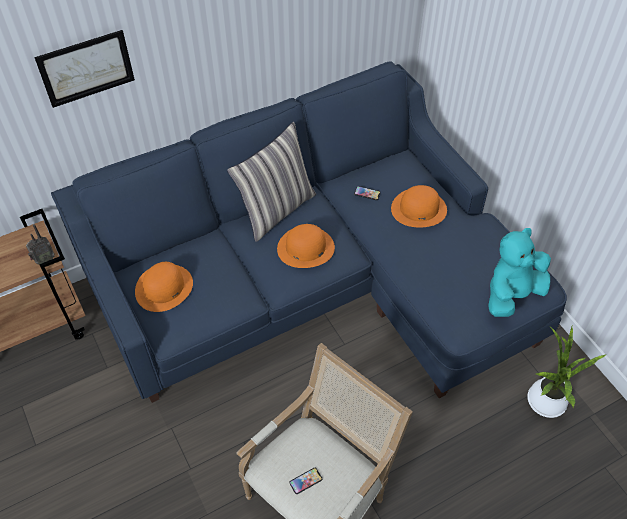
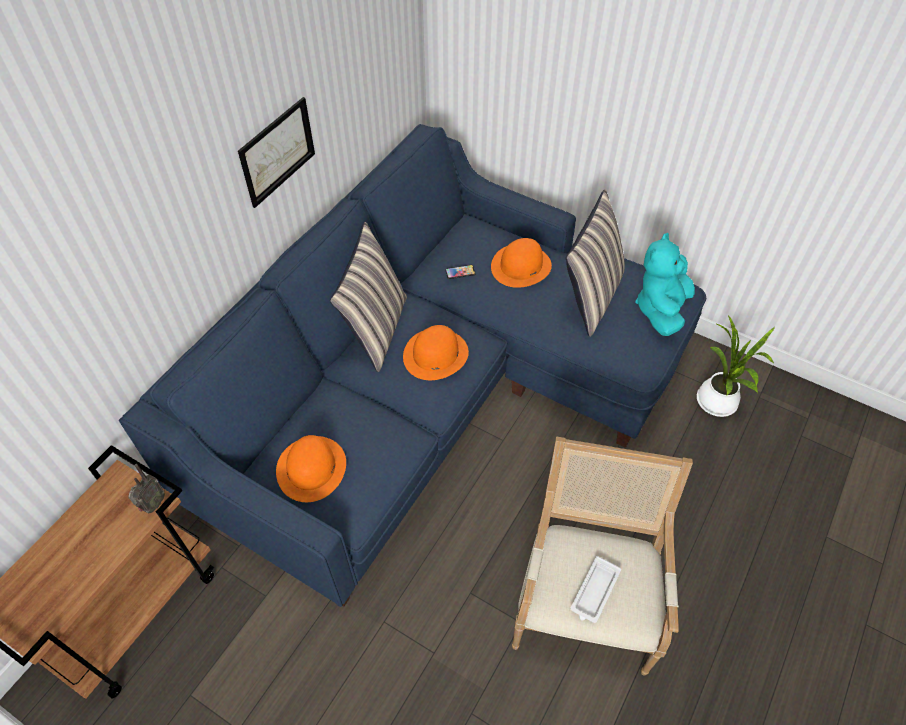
camera: 30 degrees left, 0 degrees up
picture [34,30,135,108] -> picture moved to [238,97,315,208]
phone [289,468,322,494] -> white tray [570,556,621,623]
none -> pillow [566,189,625,337]

